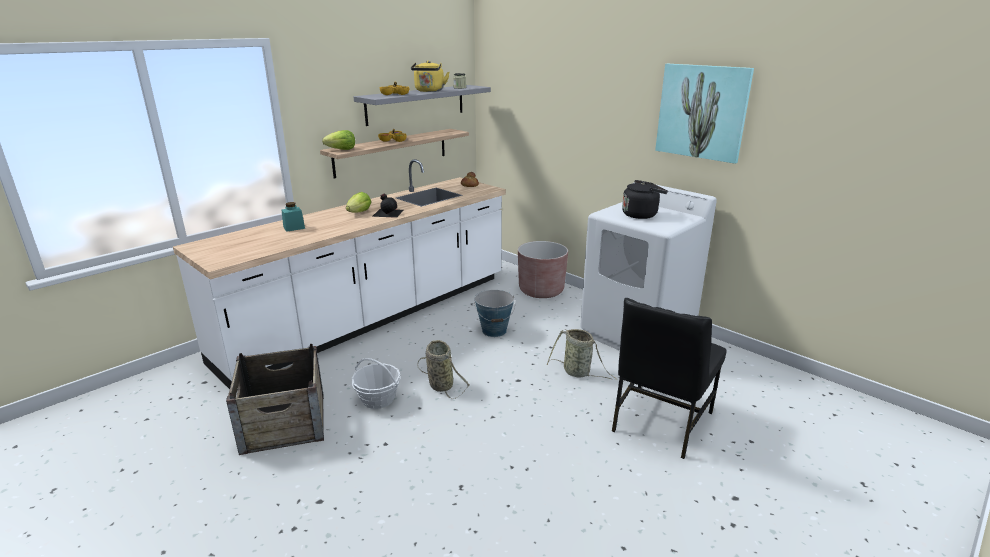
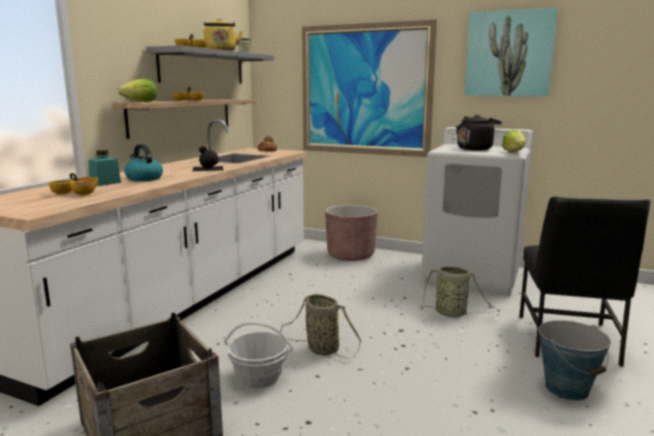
camera: 20 degrees left, 10 degrees down
lettuce [346,192,371,213] -> lettuce moved to [502,130,526,152]
bucket [474,290,515,337] -> bucket moved to [539,320,611,401]
none -> bowl [49,173,98,195]
none -> kettle [124,144,163,181]
none -> picture [302,19,437,157]

